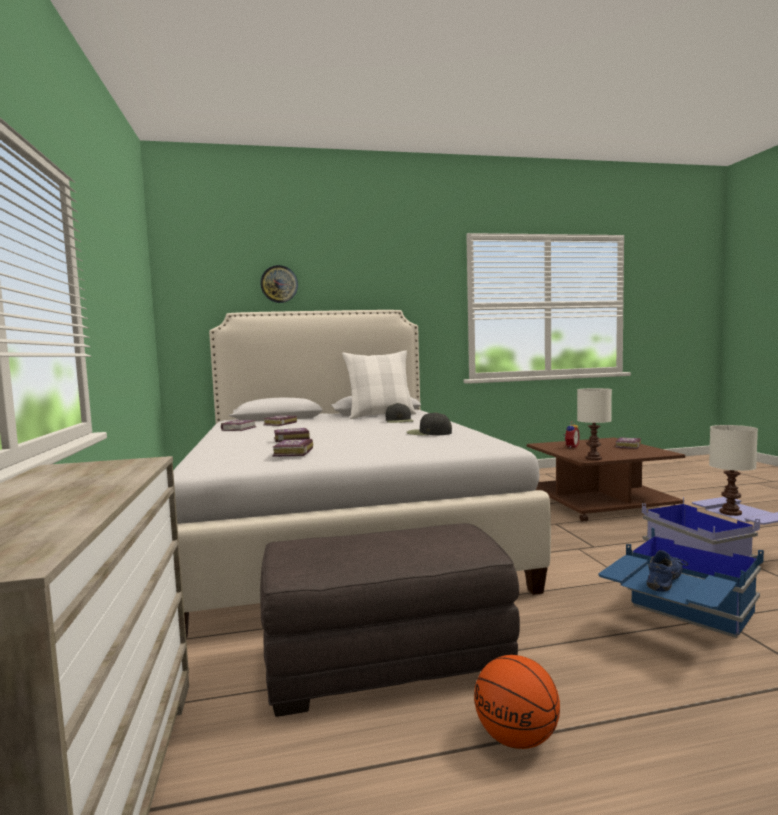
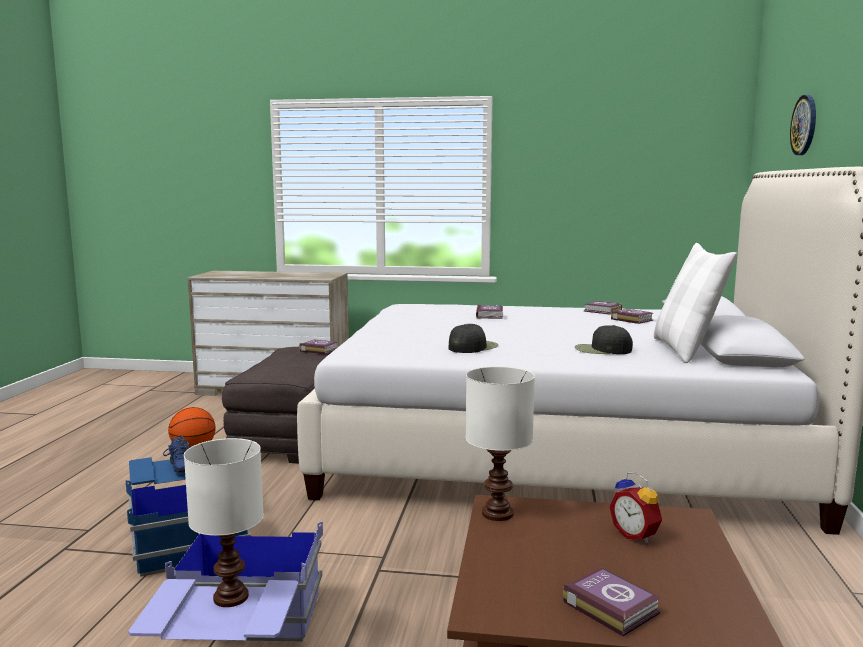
camera: 110 degrees right, 5 degrees up
book [272,439,313,457] -> book moved to [299,339,338,354]

